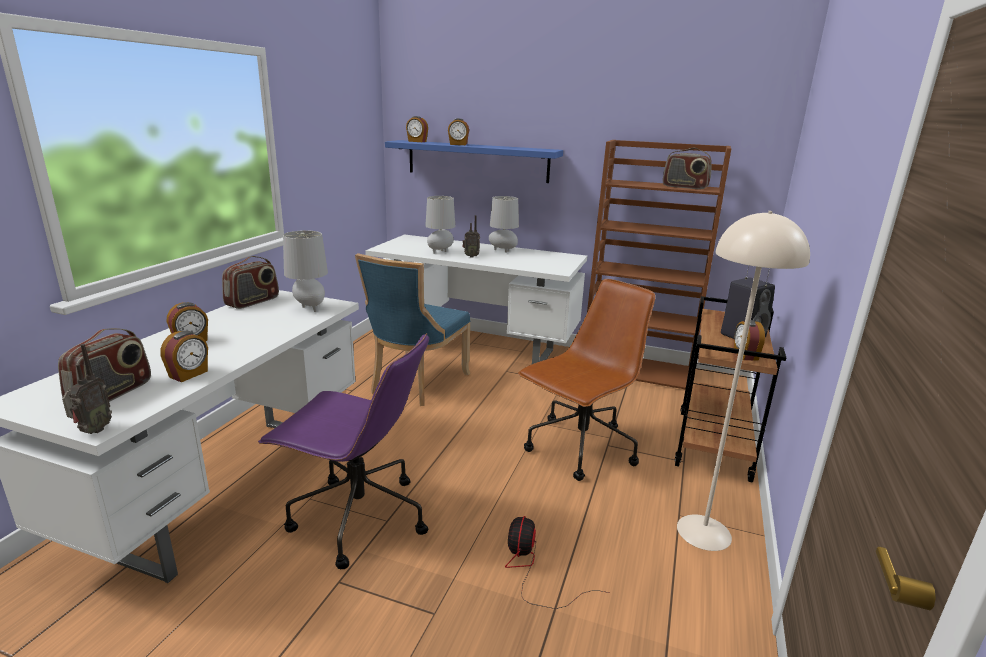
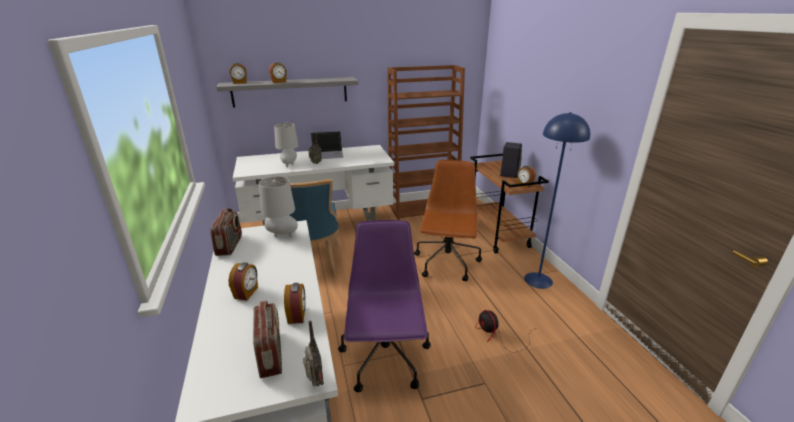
camera: 35 degrees left, 5 degrees up
purple office chair [258,333,429,569] -> purple office chair turned 75 degrees counterclockwise [338,220,431,392]
blue shelf [385,140,563,183] -> grey shelf [216,77,358,108]
grey table lamp [489,196,519,253] -> laptop [311,131,343,159]
radio [663,148,712,189] -> none
beige floor lamp [677,211,810,551] -> blue floor lamp [524,112,590,289]

